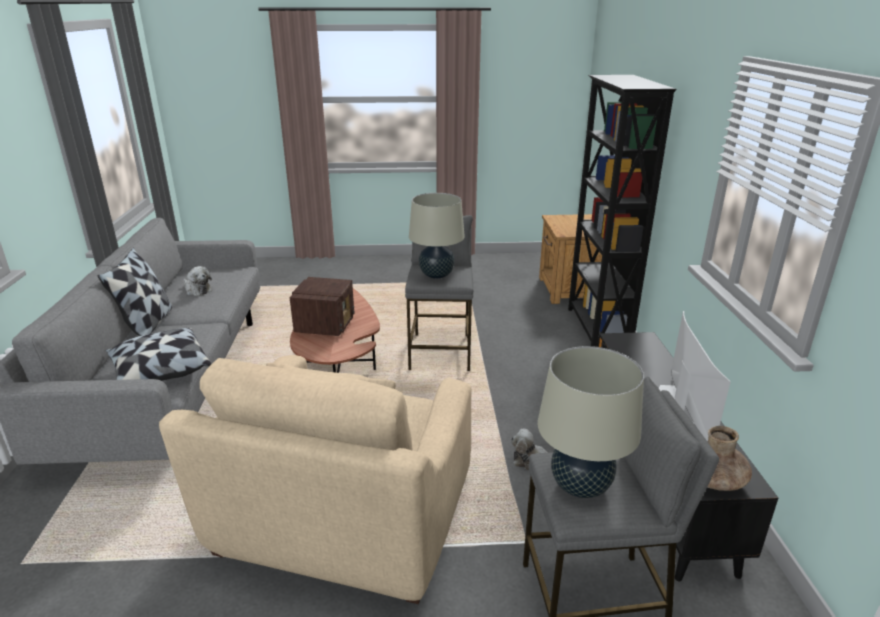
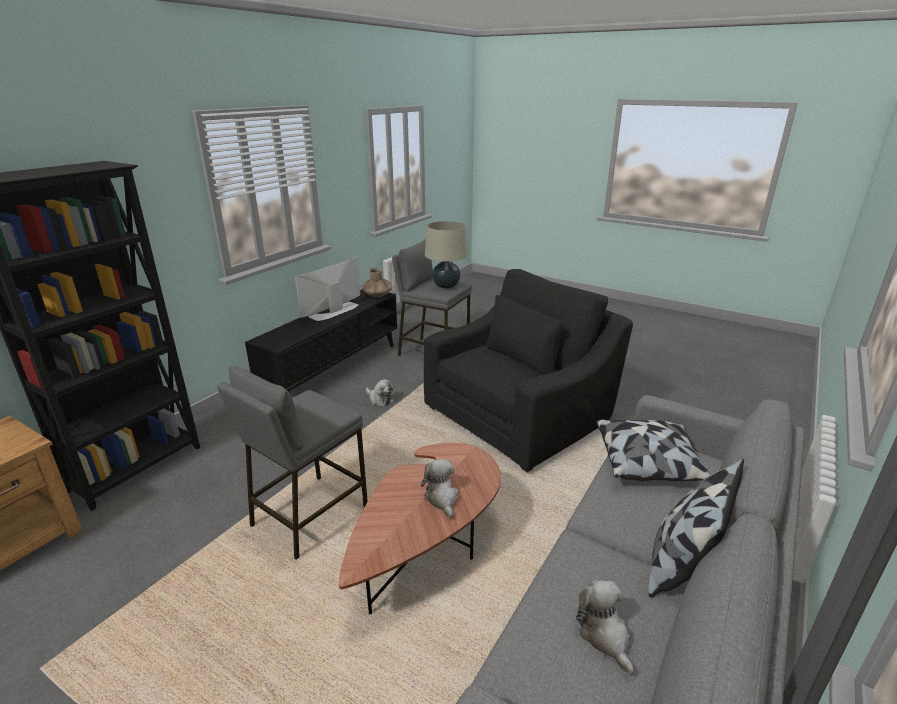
camera: 145 degrees left, 0 degrees up
beige armchair [159,355,471,604] -> black armchair [424,269,633,472]
radio [290,277,355,336] -> plush toy [421,459,459,519]
beige table lamp [409,193,465,279] -> none

